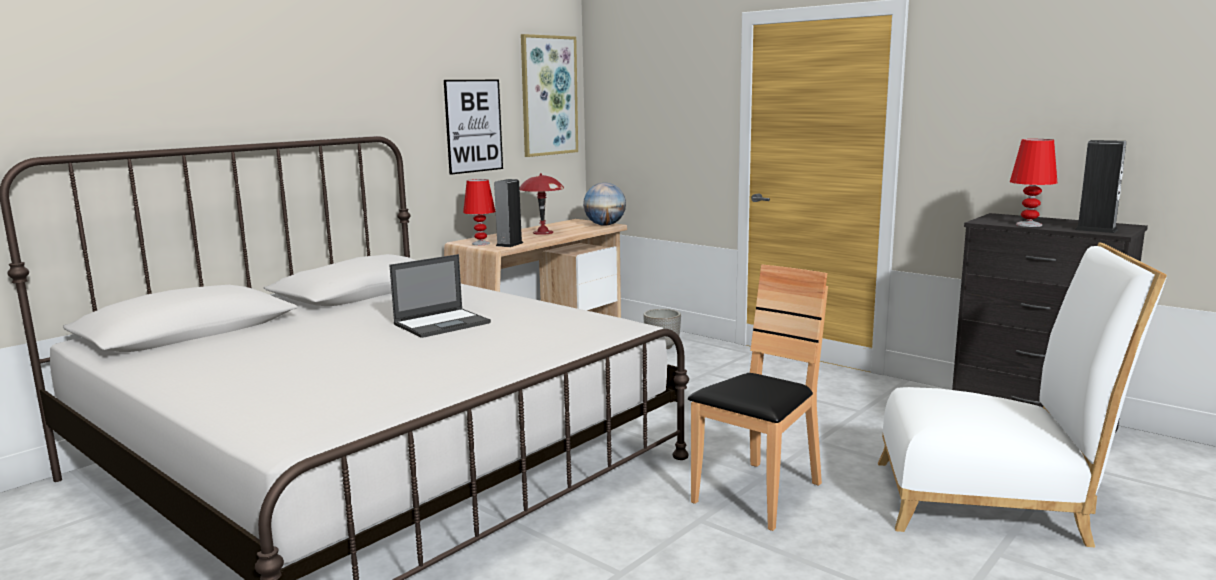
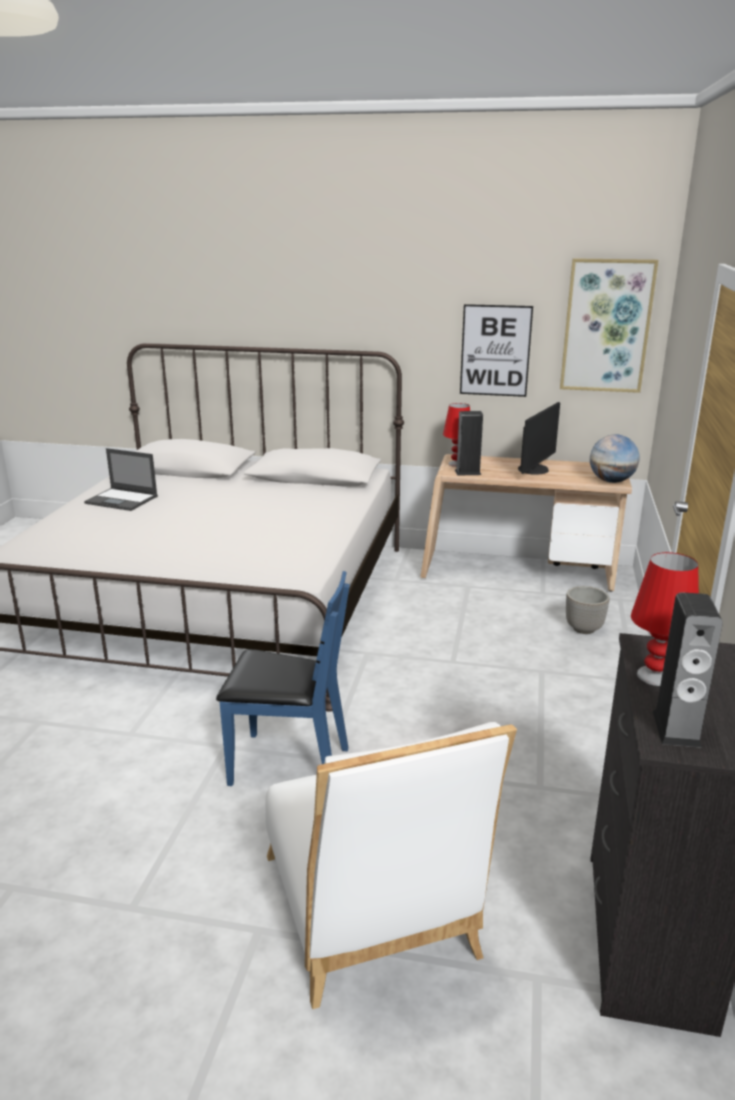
camera: 60 degrees right, 10 degrees up
laptop [389,254,491,338] -> laptop moved to [84,448,158,511]
red table lamp [519,173,564,235] -> monitor [518,402,560,475]
brown chair [688,264,828,531] -> blue chair [216,571,350,786]

